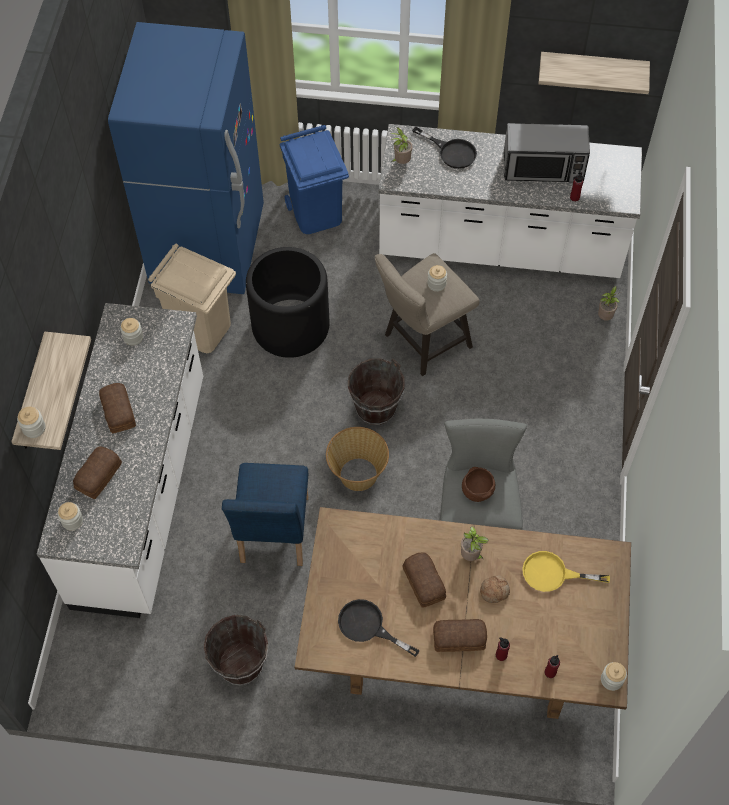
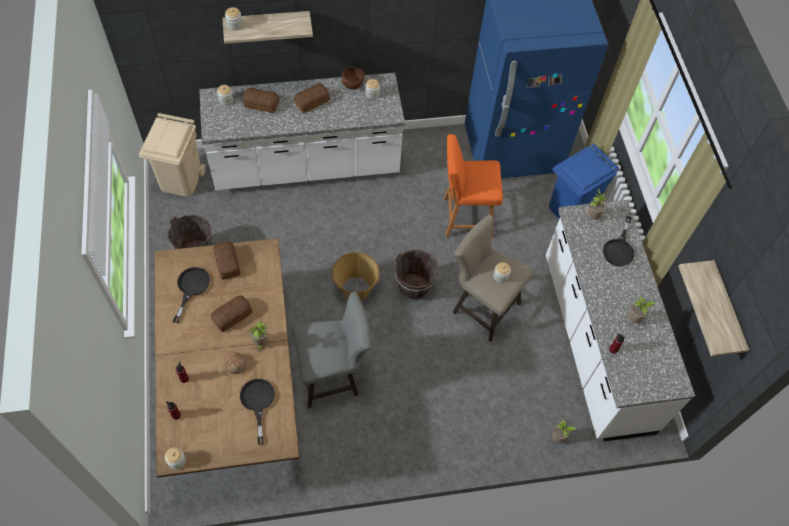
camera: 70 degrees right, 0 degrees up
beige trash can [148,244,236,353] -> beige trash can moved to [139,113,206,197]
blue chair [222,463,308,566] -> none
black planter [246,247,330,358] -> orange stool [444,134,503,238]
bread [433,619,487,652] -> bread moved to [213,241,241,280]
brown bowl [462,467,495,502] -> brown bowl moved to [342,66,365,90]
microwave [504,123,590,182] -> potted plant [628,296,656,323]
yellow frying pan [522,551,610,592] -> black frying pan [240,379,275,445]

